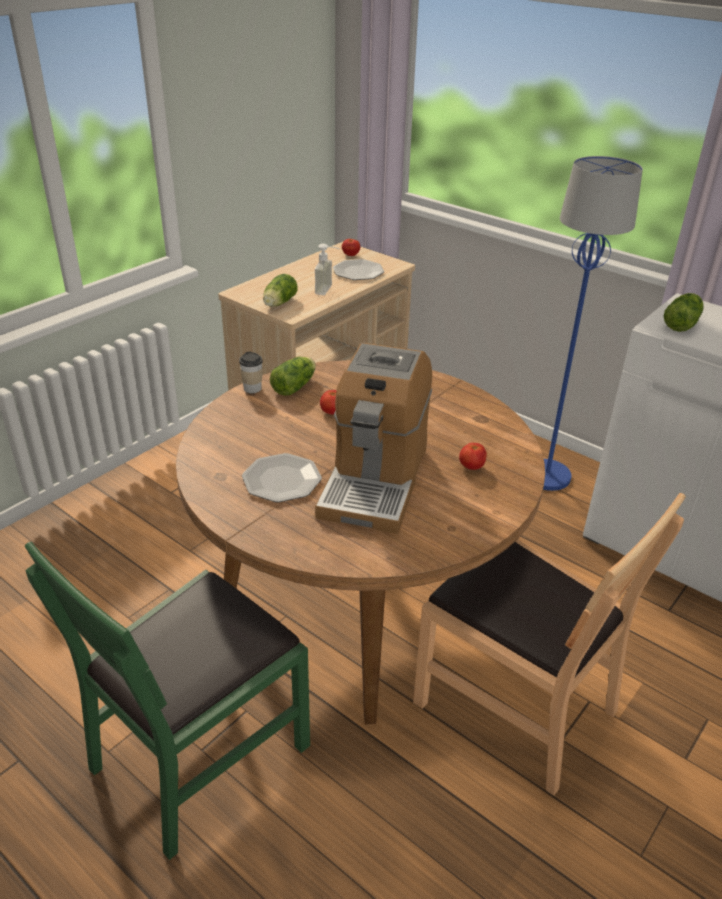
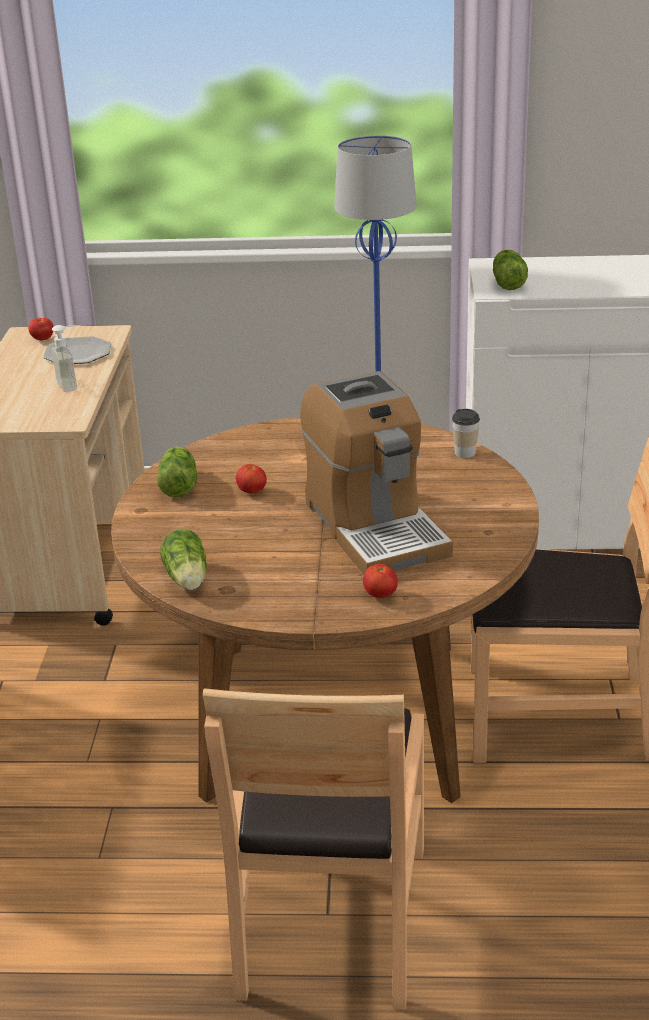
camera: 35 degrees left, 5 degrees down
green chair [25,542,310,860] -> brown chair [203,688,424,1009]
cup [239,352,263,393] -> cup moved to [452,409,480,458]
plate [242,453,322,502] -> none
lettuce [263,274,297,307] -> lettuce moved to [160,529,207,590]
tomato [459,443,487,470] -> tomato moved to [363,564,398,598]

